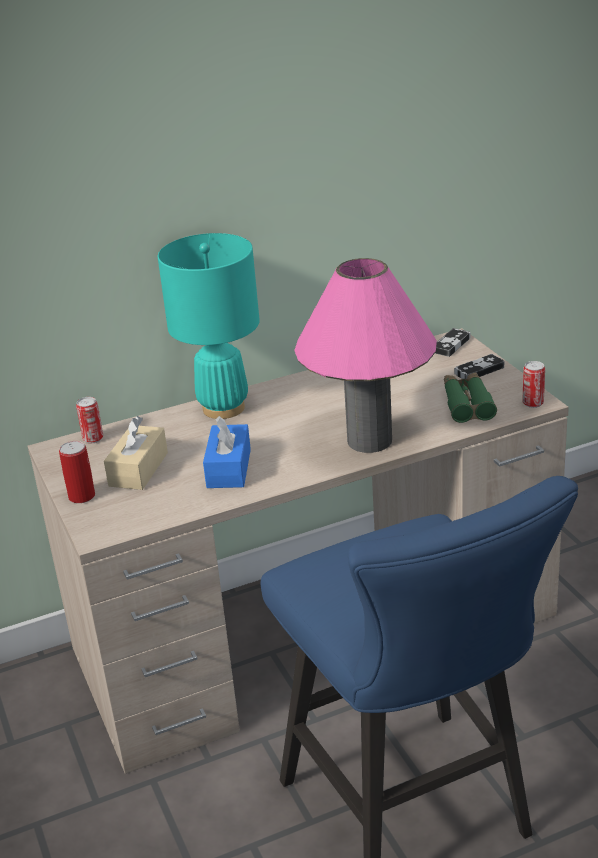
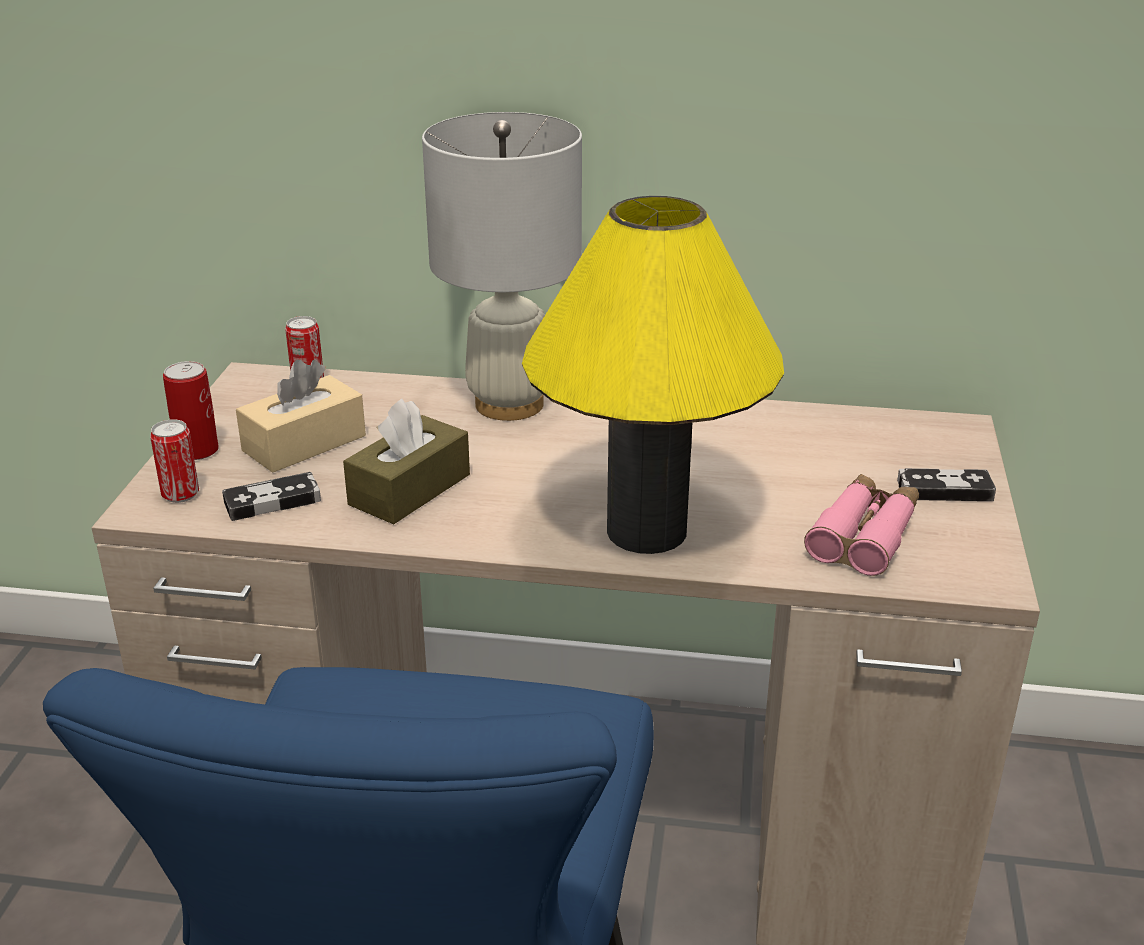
camera: 30 degrees right, 0 degrees up
turquoise table lamp [158,233,260,419] -> white table lamp [422,112,582,421]
blue tissue box [203,416,251,488] -> brown tissue box [343,399,470,524]
pink table lamp [294,258,437,453] -> yellow table lamp [522,196,784,554]
game controller [435,328,470,357] -> game controller moved to [222,472,321,521]
green binoculars [444,372,497,423] -> pink binoculars [804,474,919,576]
can [522,361,545,408] -> can moved to [150,419,199,503]

